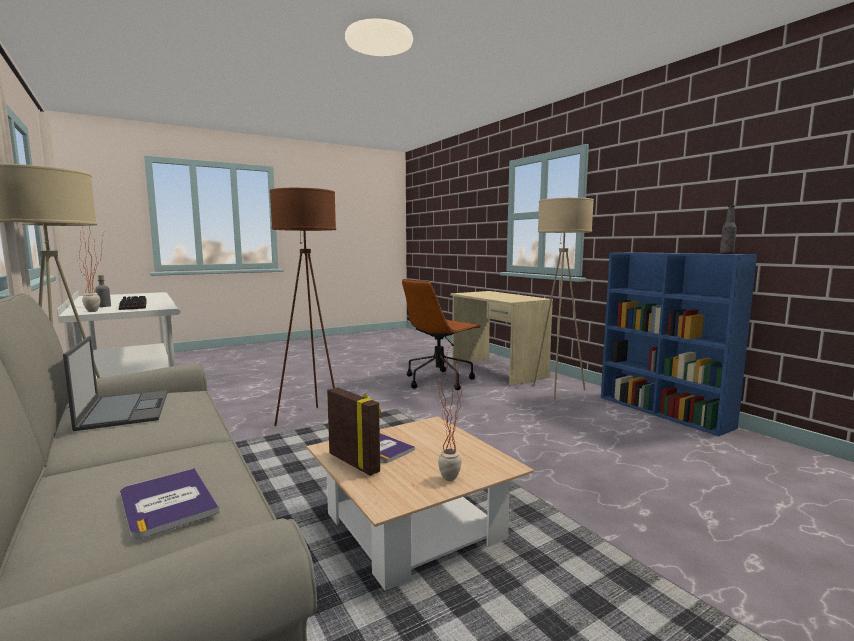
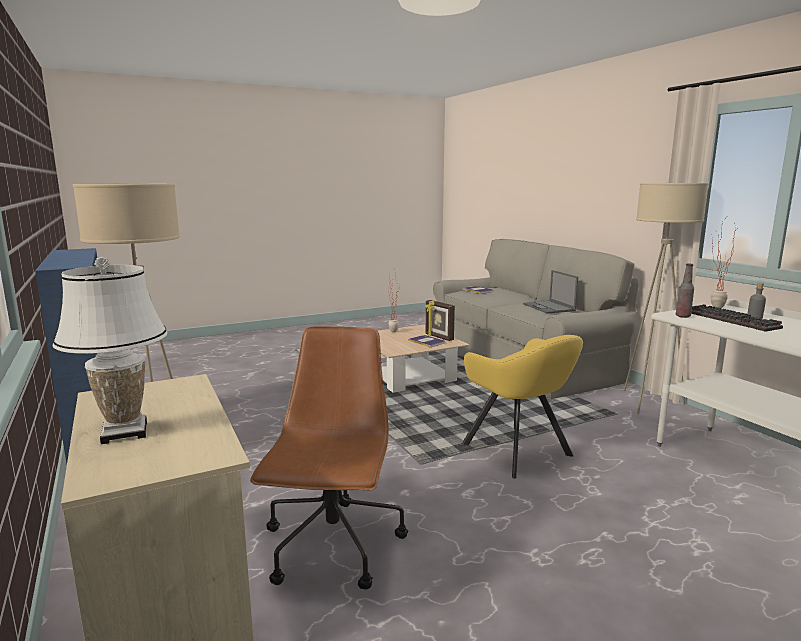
camera: 175 degrees left, 5 degrees up
brown floor lamp [270,188,336,426] -> yellow armchair [462,335,583,479]
brown office chair [402,279,482,390] -> brown office chair turned 45 degrees counterclockwise [250,326,408,590]
bottle [720,205,737,254] -> bottle moved to [676,263,694,318]
none -> white table lamp [52,257,168,444]

